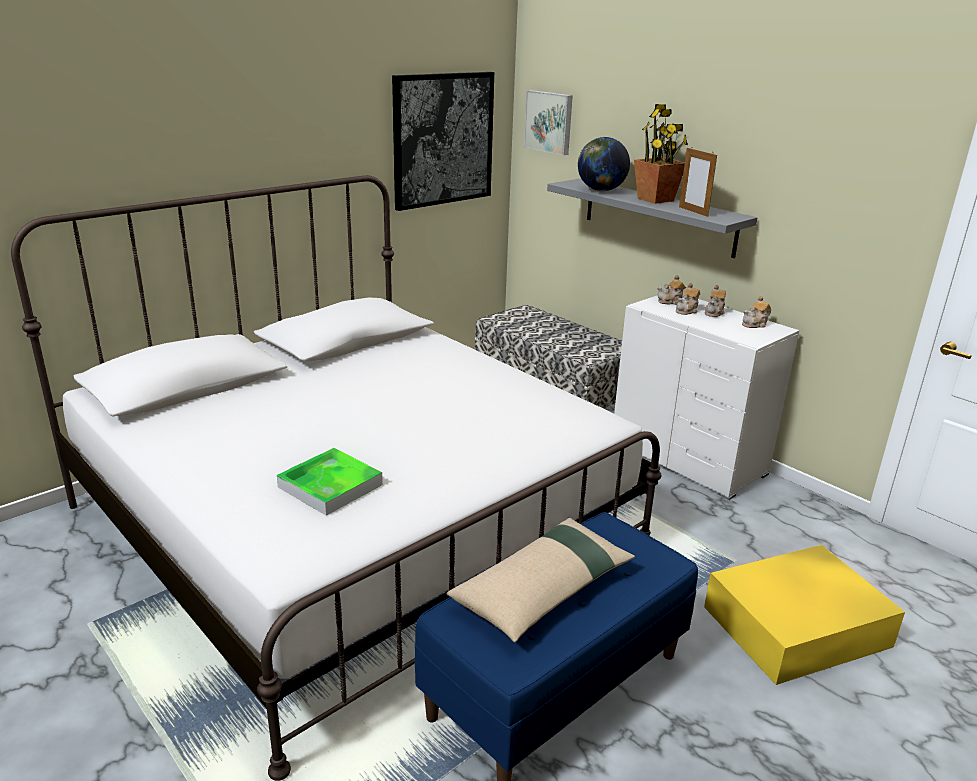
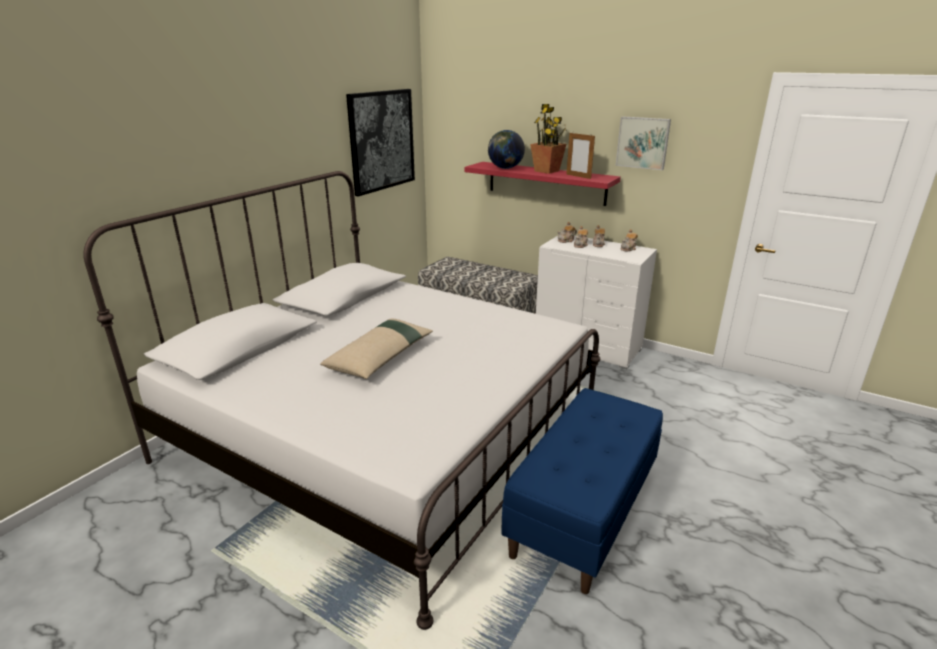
camera: 15 degrees left, 0 degrees up
tray [277,448,383,516] -> none
beige pillow [446,518,635,642] -> beige pillow moved to [320,319,433,379]
picture [524,90,573,155] -> picture moved to [616,116,671,170]
grey shelf [547,178,758,258] -> red shelf [465,162,621,206]
yellow storage box [704,545,905,685] -> none

